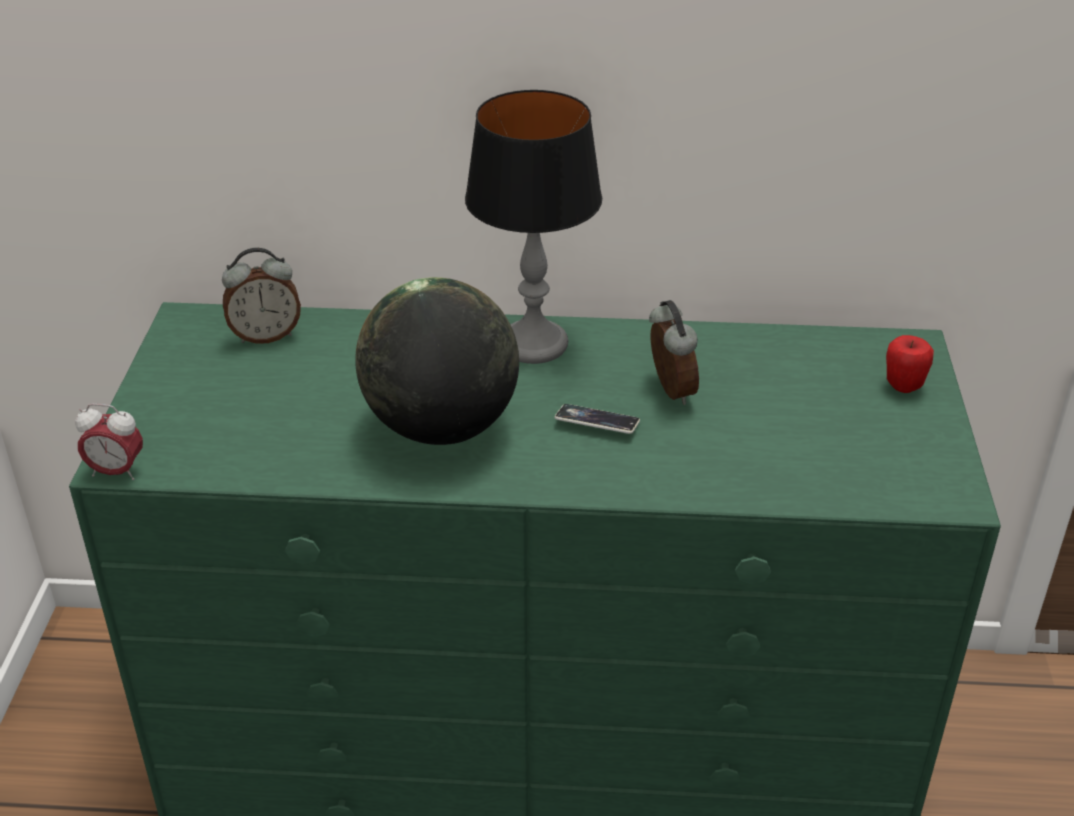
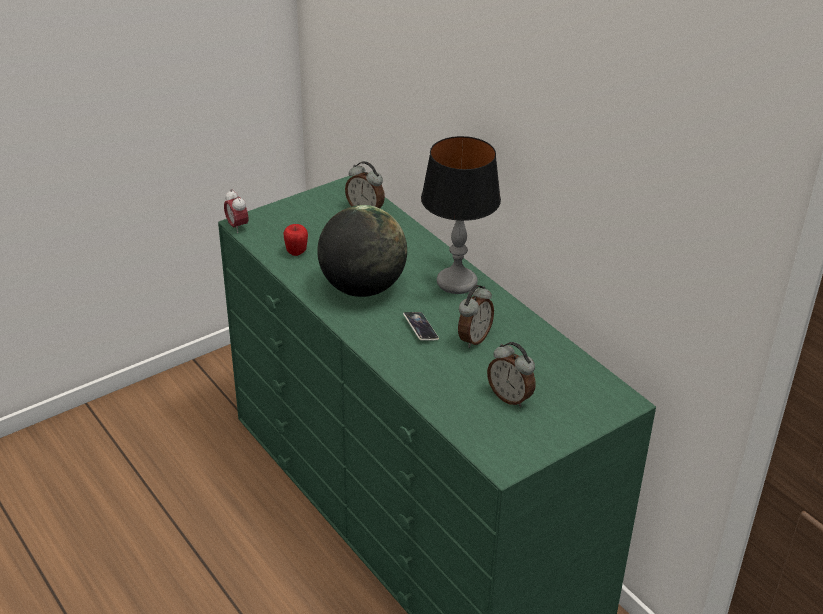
camera: 50 degrees right, 0 degrees up
apple [886,335,934,393] -> apple moved to [284,224,308,256]
none -> alarm clock [487,342,536,407]

